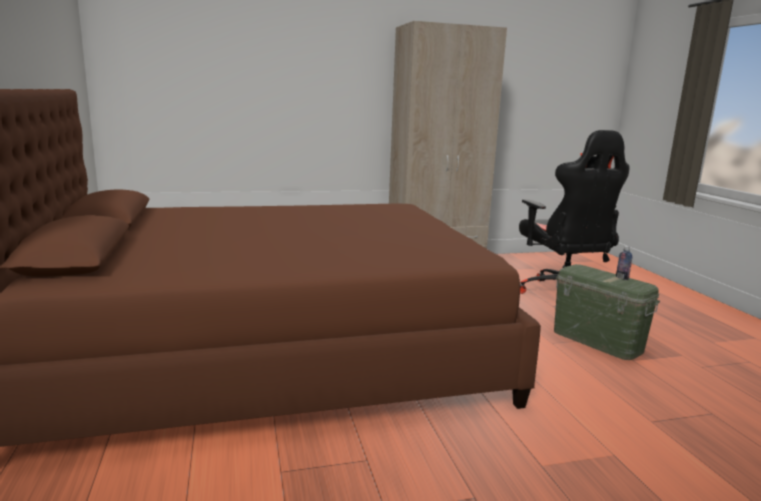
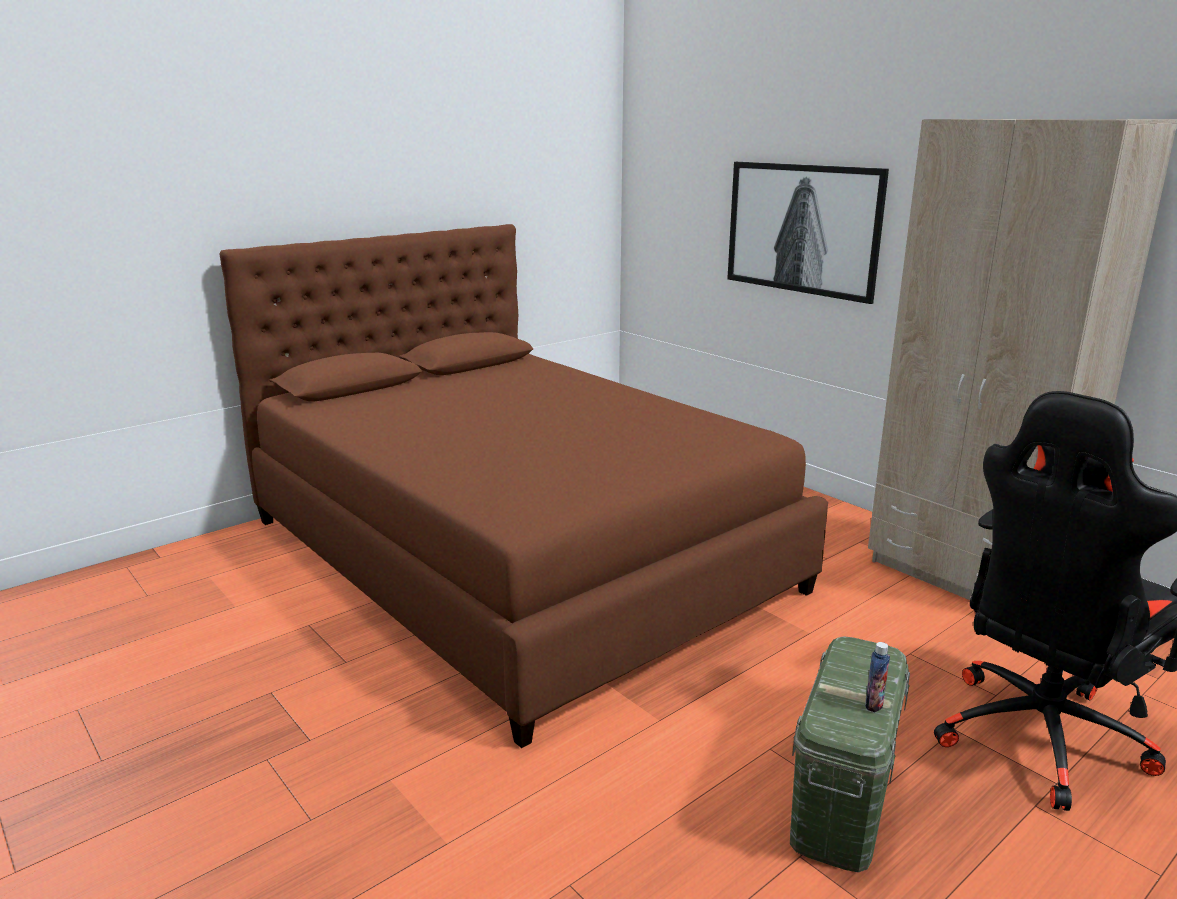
camera: 65 degrees right, 5 degrees up
none -> picture [727,162,889,304]

